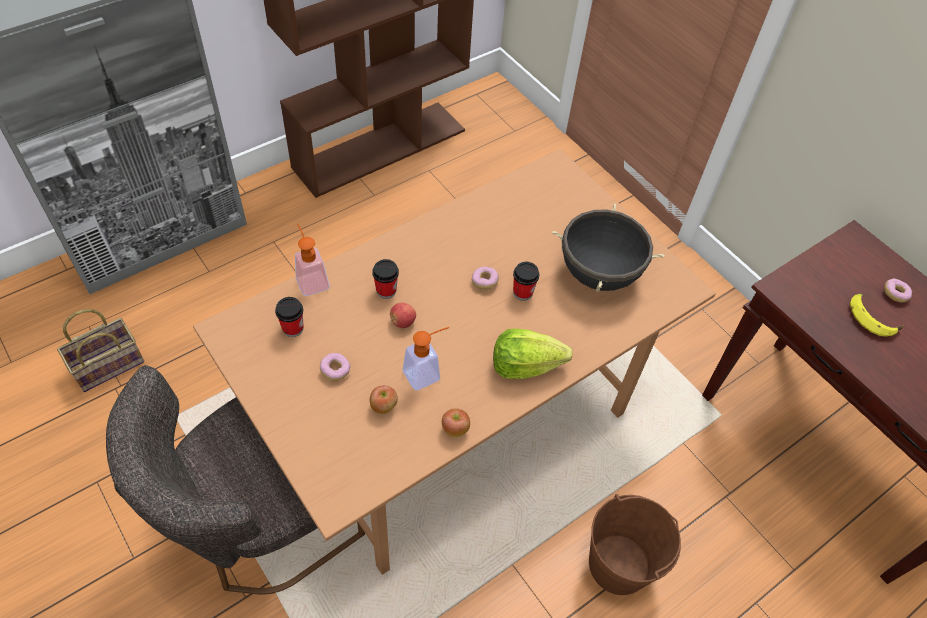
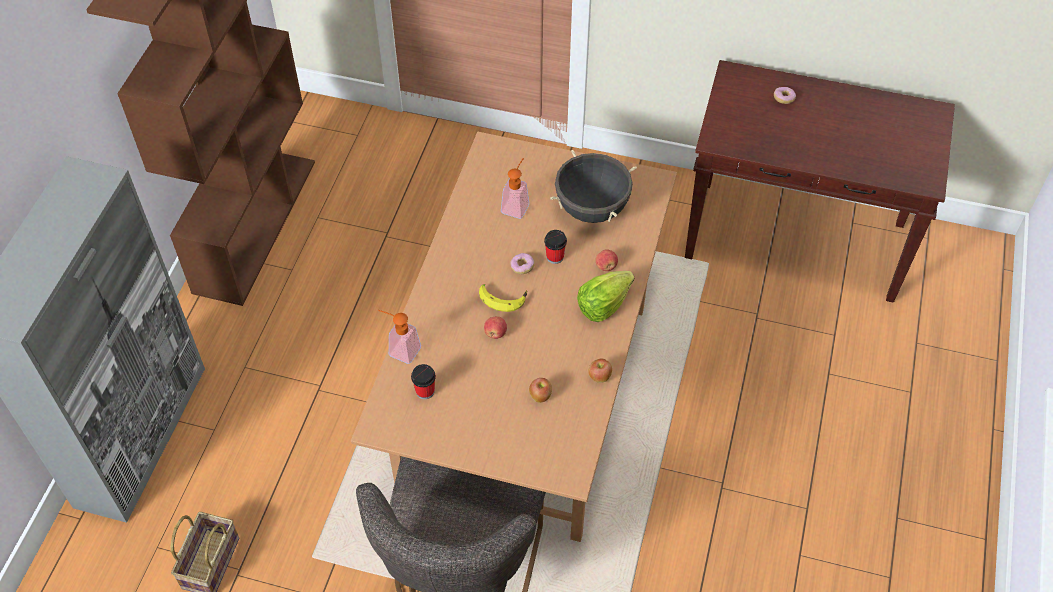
camera: 35 degrees left, 0 degrees up
donut [320,353,350,381] -> none
cup [372,259,399,299] -> none
soap dispenser [403,327,449,391] -> soap dispenser moved to [501,158,529,219]
brown bucket [589,494,681,595] -> none
banana [850,294,904,337] -> banana moved to [479,284,527,312]
none -> apple [596,249,618,271]

